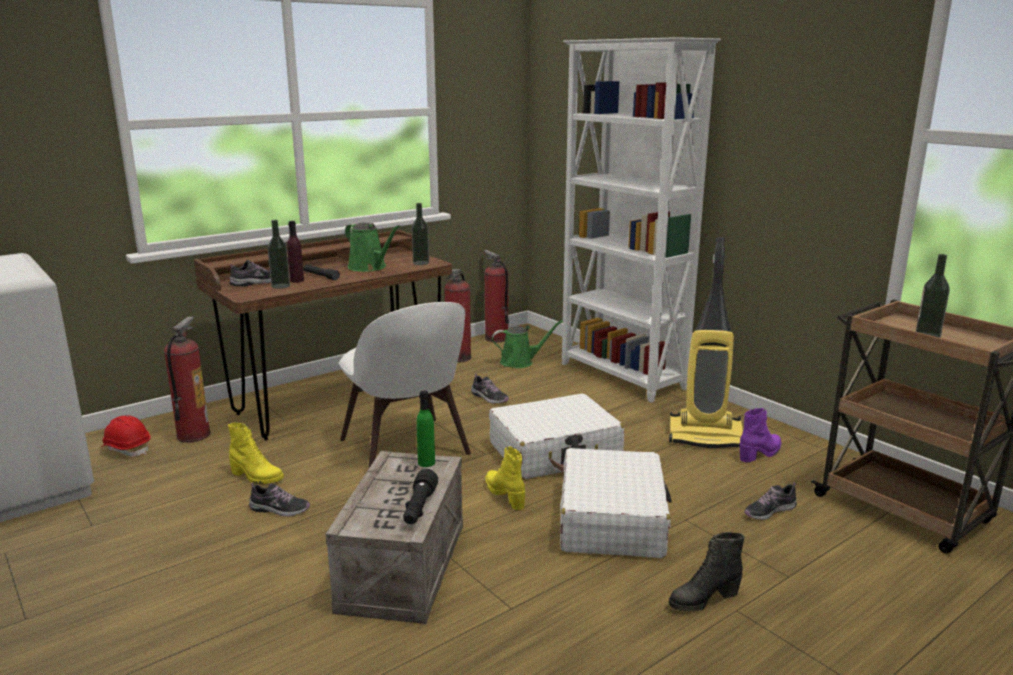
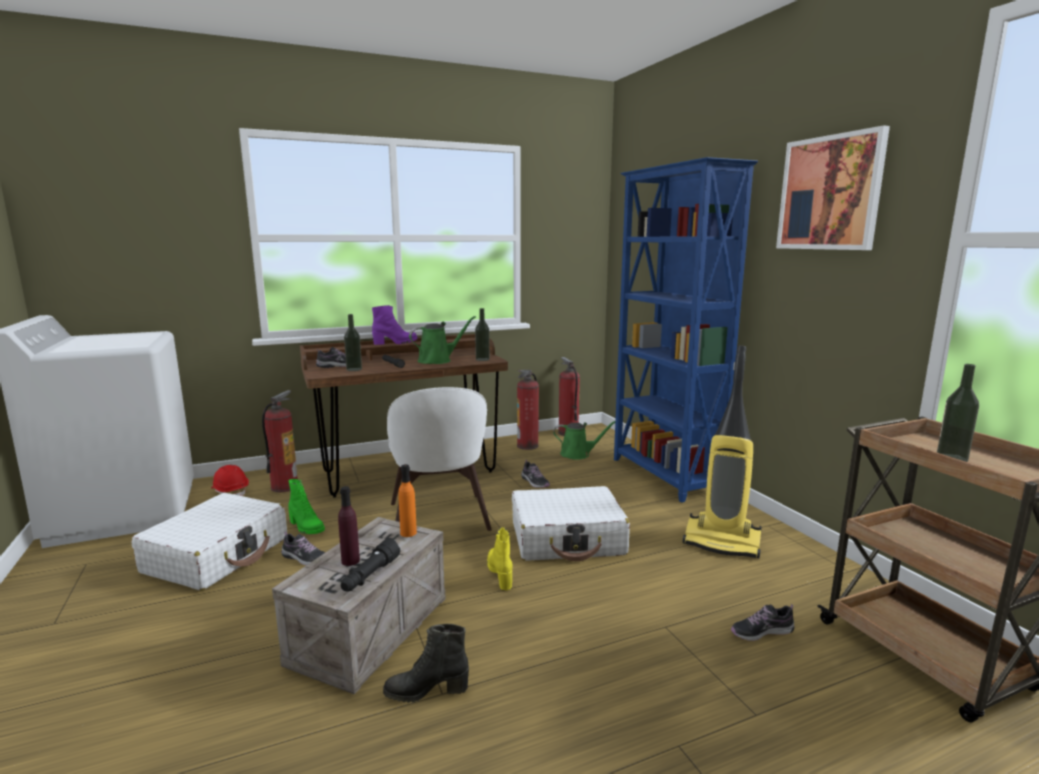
camera: 15 degrees right, 5 degrees down
yellow boot [228,423,284,484] -> green boot [288,479,325,534]
purple bottle [287,221,304,283] -> purple bottle moved to [338,486,360,566]
green watering can [345,222,400,272] -> green watering can turned 90 degrees counterclockwise [409,316,476,364]
green bottle [416,391,435,467] -> orange bottle [398,464,417,537]
white suitcase [560,448,672,558] -> white suitcase moved to [131,493,287,591]
white bookcase [562,37,721,403] -> blue bookcase [614,157,758,503]
black boot [669,532,745,612] -> black boot moved to [383,624,469,703]
purple boot [740,408,781,462] -> purple boot moved to [372,305,417,345]
none -> picture [776,125,890,250]

